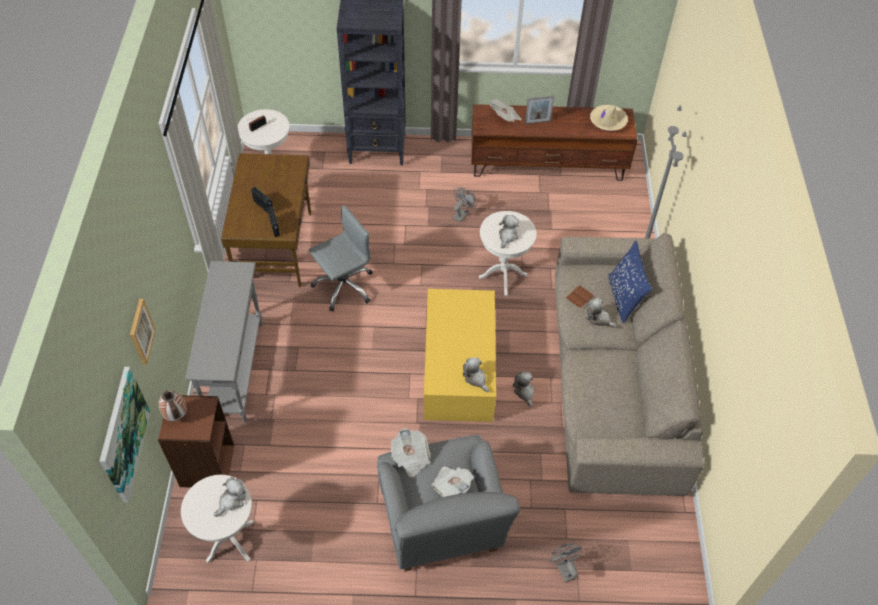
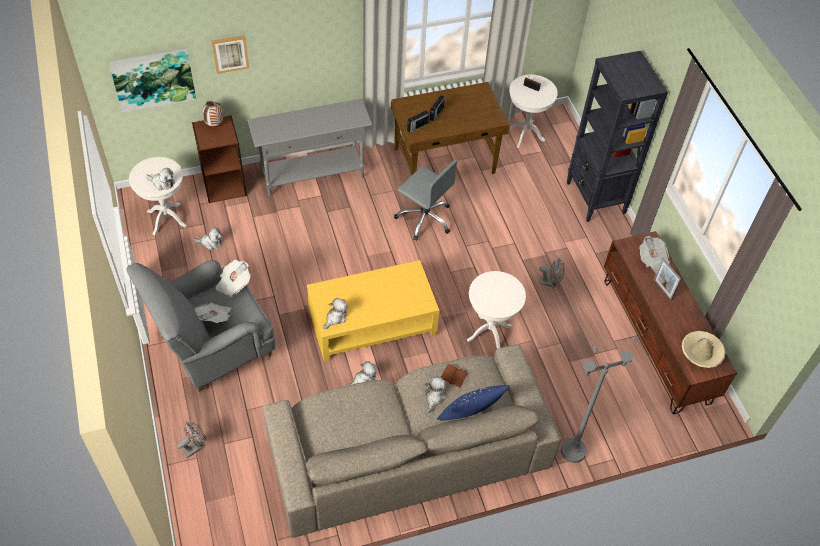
camera: 70 degrees right, 0 degrees up
plush toy [499,215,519,248] -> plush toy moved to [193,227,222,250]

